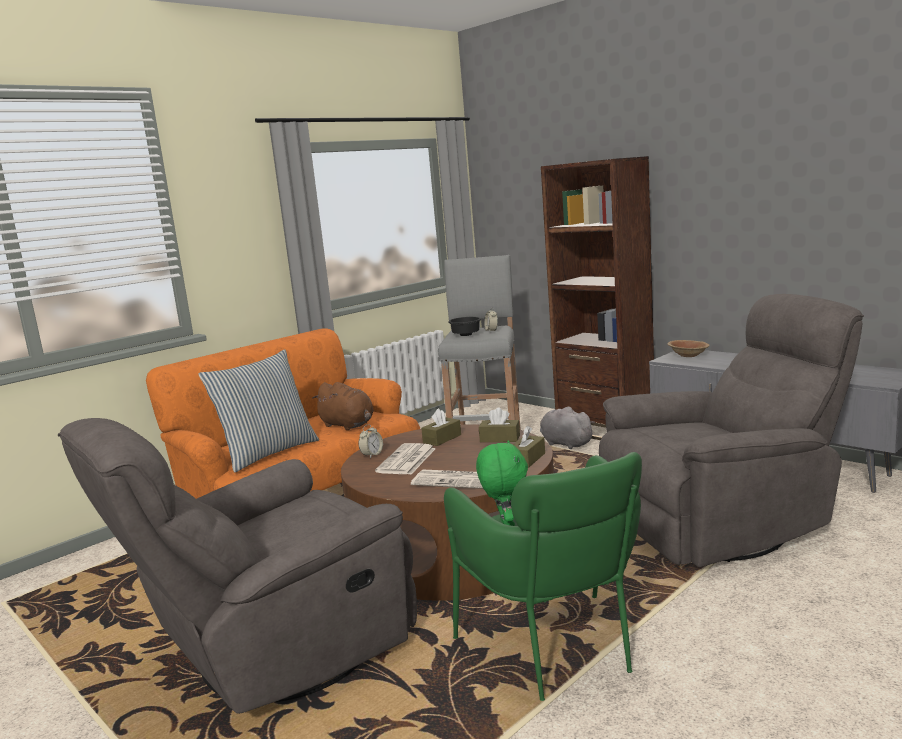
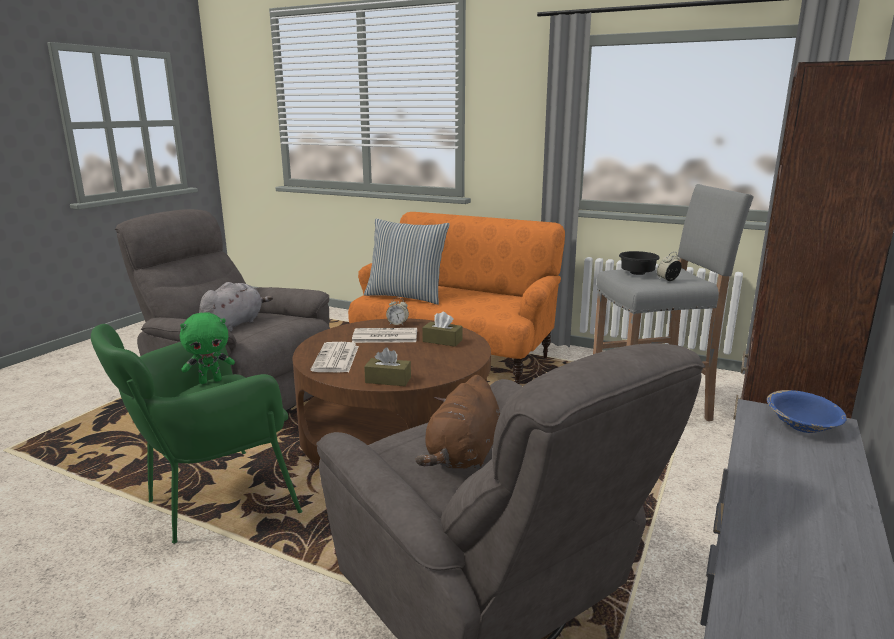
camera: 70 degrees right, 5 degrees up
brown plush toy [312,382,374,430] -> brown plush toy moved to [415,375,500,470]
brown tissue box [479,407,520,442] -> none
grey plush toy [540,407,596,449] -> grey plush toy moved to [199,282,273,332]
brown bowl [667,340,710,357] -> blue bowl [767,390,847,433]

